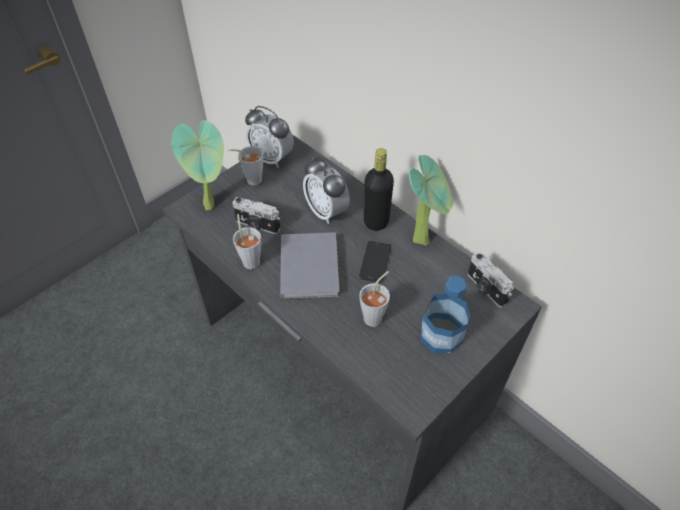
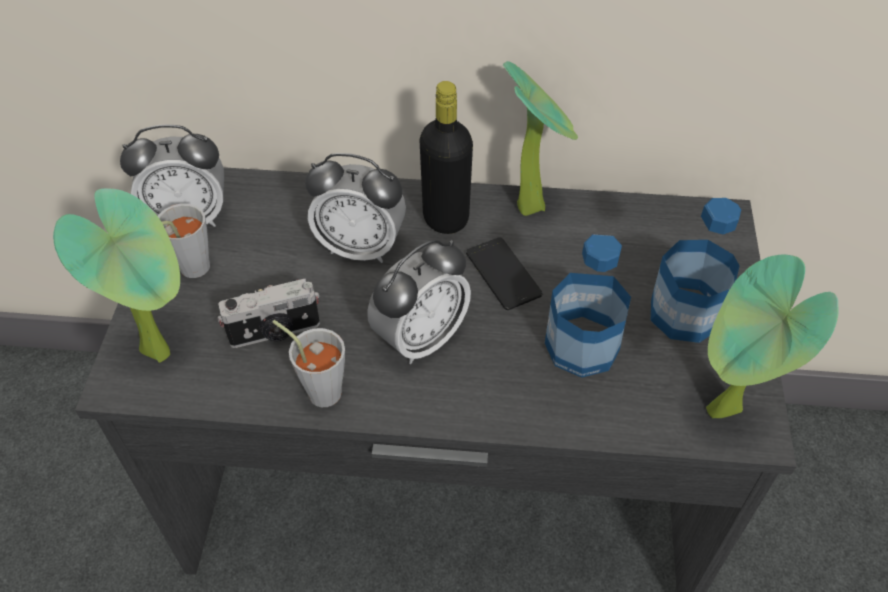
camera: 40 degrees left, 0 degrees up
grey book [280,232,340,300] -> alarm clock [367,239,471,364]
grey cup [359,271,390,327] -> bottle [545,234,631,378]
camera [468,252,514,308] -> none
none -> potted plant [706,255,839,418]

